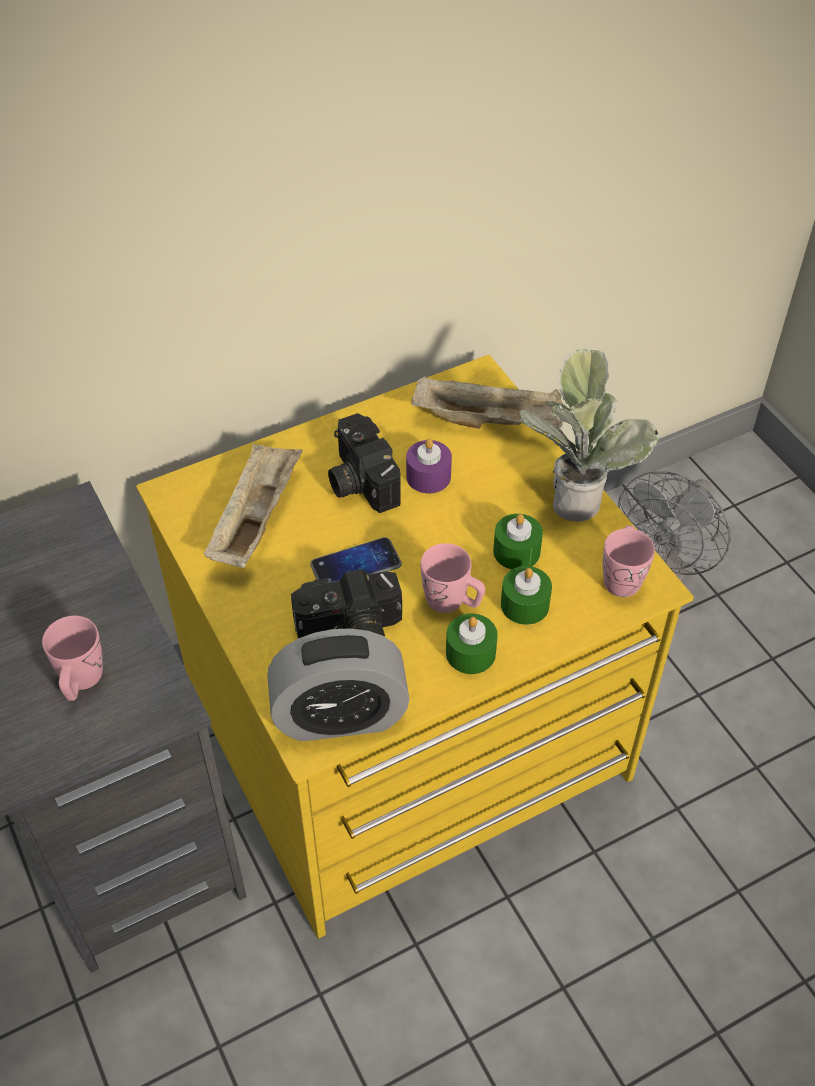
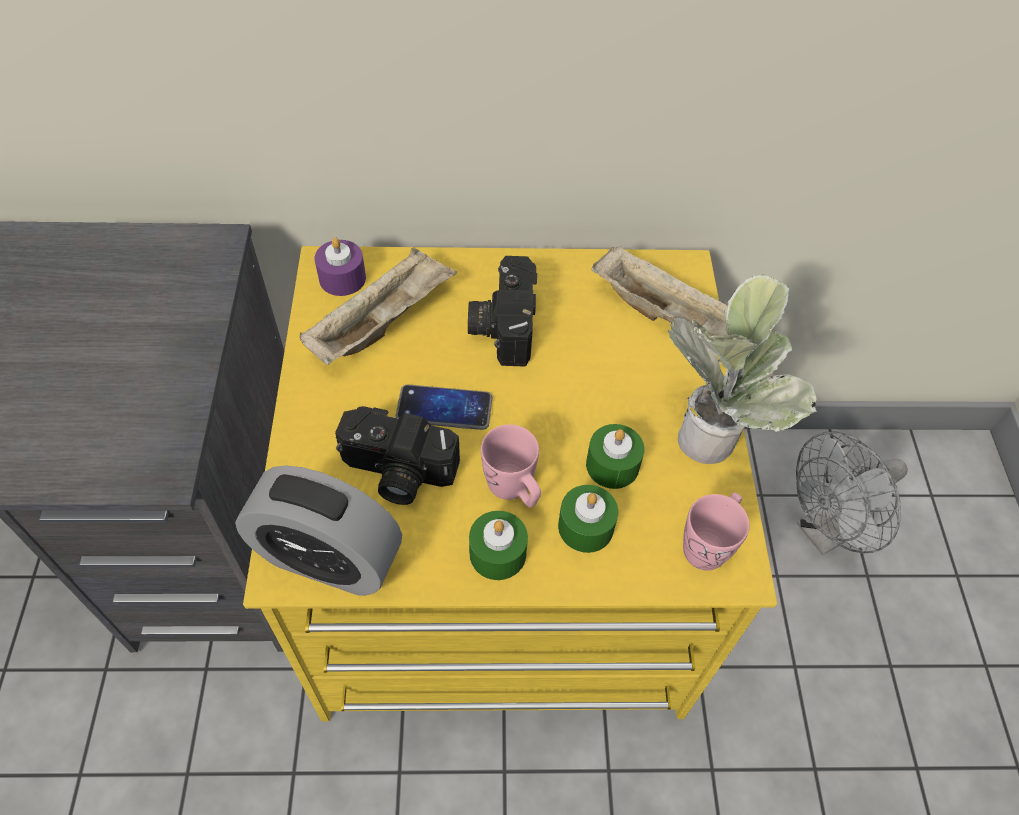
camera: 25 degrees right, 5 degrees up
pink mug [42,616,103,701] -> none
purple candle [406,438,452,493] -> purple candle moved to [315,237,366,296]

